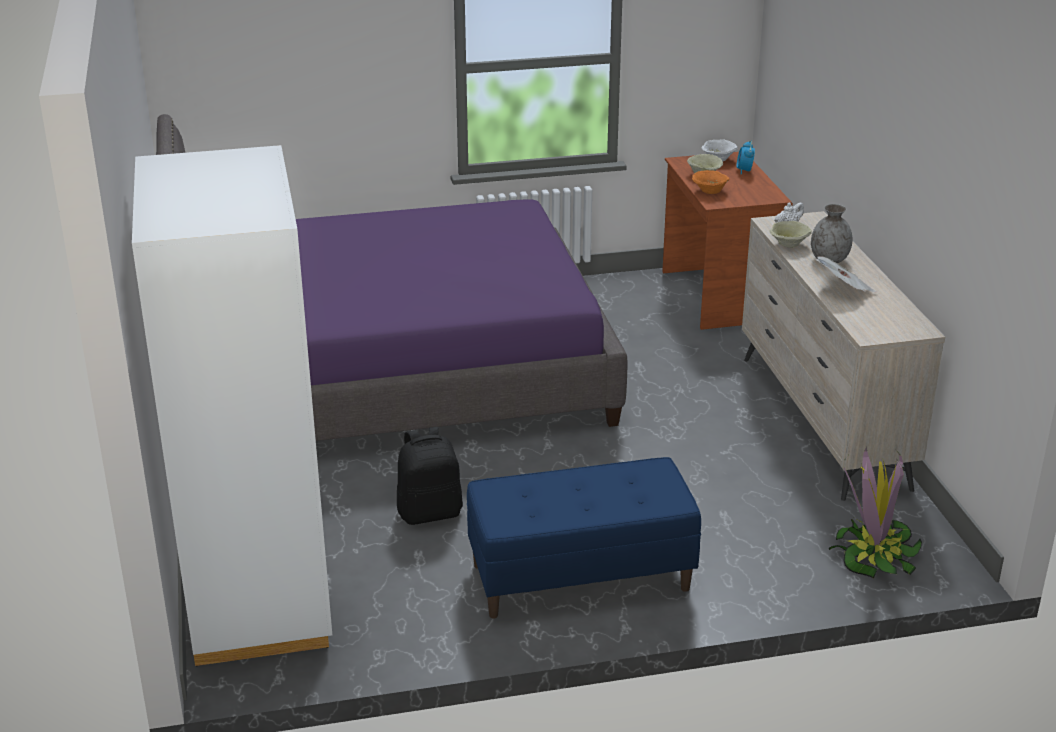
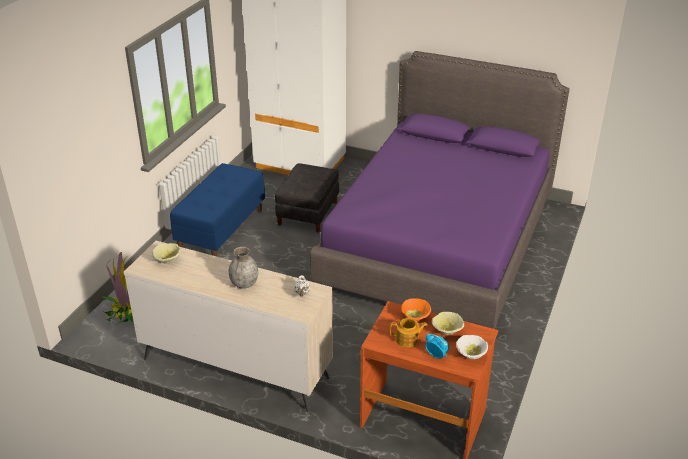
camera: 125 degrees right, 5 degrees up
black backpack [397,427,463,525] -> black ottoman [275,163,339,233]
beige bowl [769,221,812,248] -> beige bowl moved to [152,243,181,264]
newspaper [815,256,877,292] -> none
none -> teapot [390,318,428,347]

